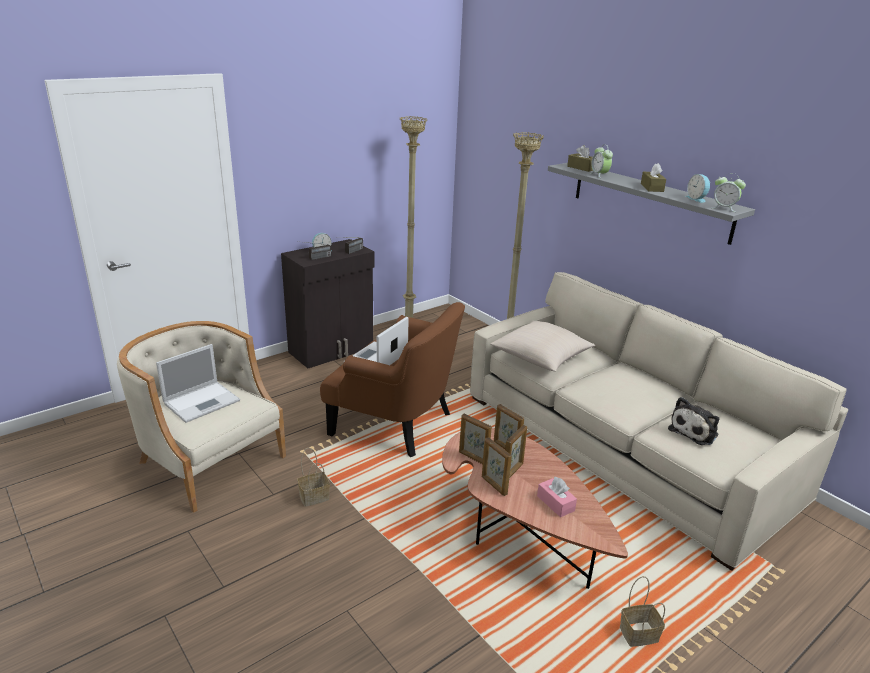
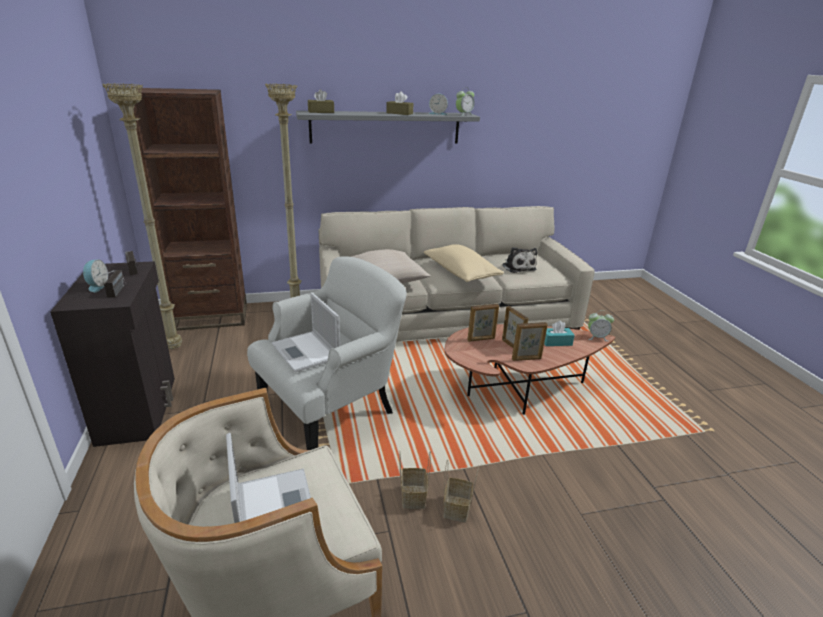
camera: 65 degrees left, 0 degrees up
brown armchair [320,302,465,457] -> white armchair [247,256,407,450]
picture frame [459,413,492,464] -> none
pink tissue box [537,477,577,517] -> turquoise tissue box [544,321,575,346]
alarm clock [590,144,613,178] -> alarm clock moved to [588,310,614,341]
basket [620,576,665,647] -> basket moved to [443,459,479,522]
none -> brown bookcase [133,88,247,330]
none -> beige pillow [424,244,504,282]

